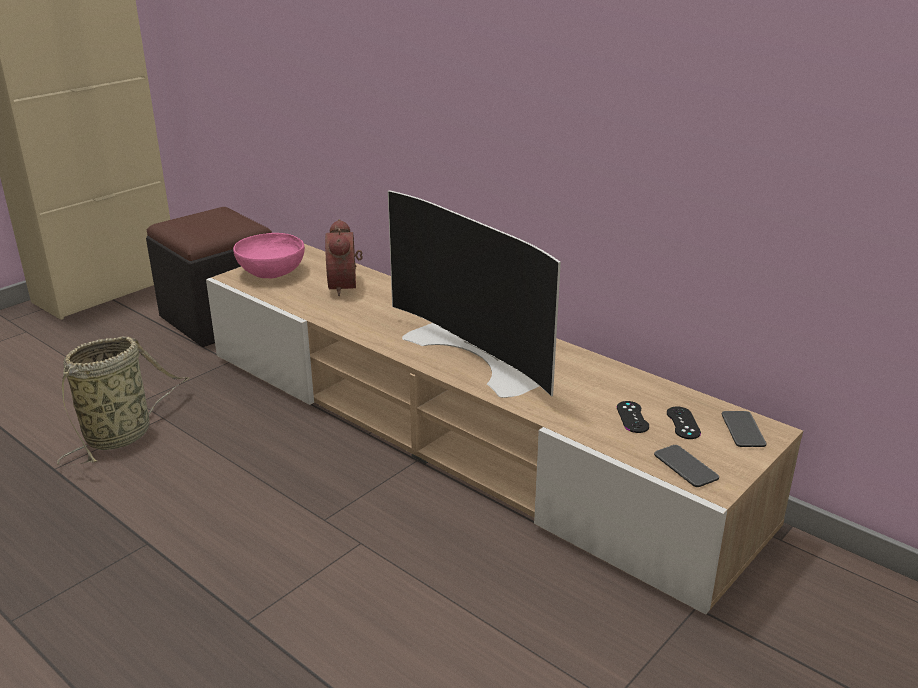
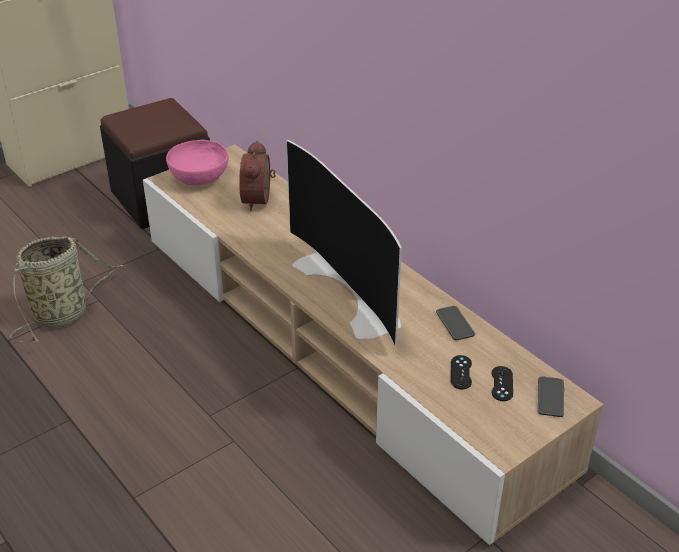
camera: 10 degrees right, 10 degrees up
phone [654,445,719,487] -> phone moved to [436,306,475,340]

